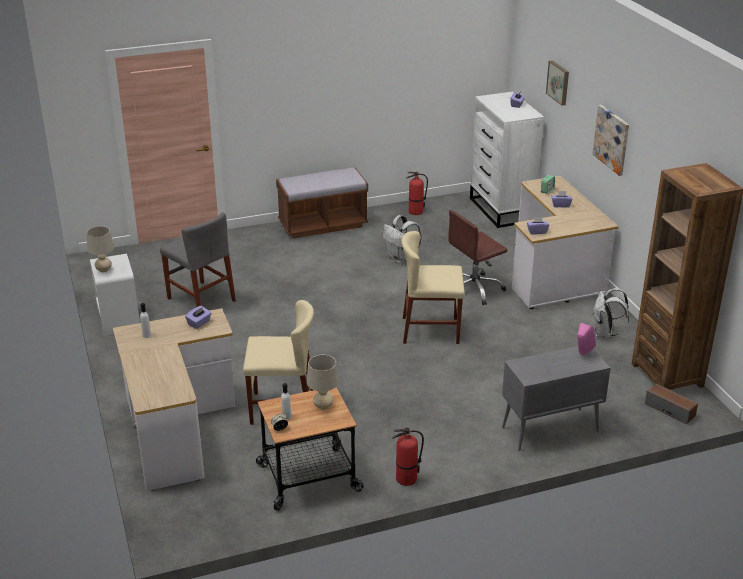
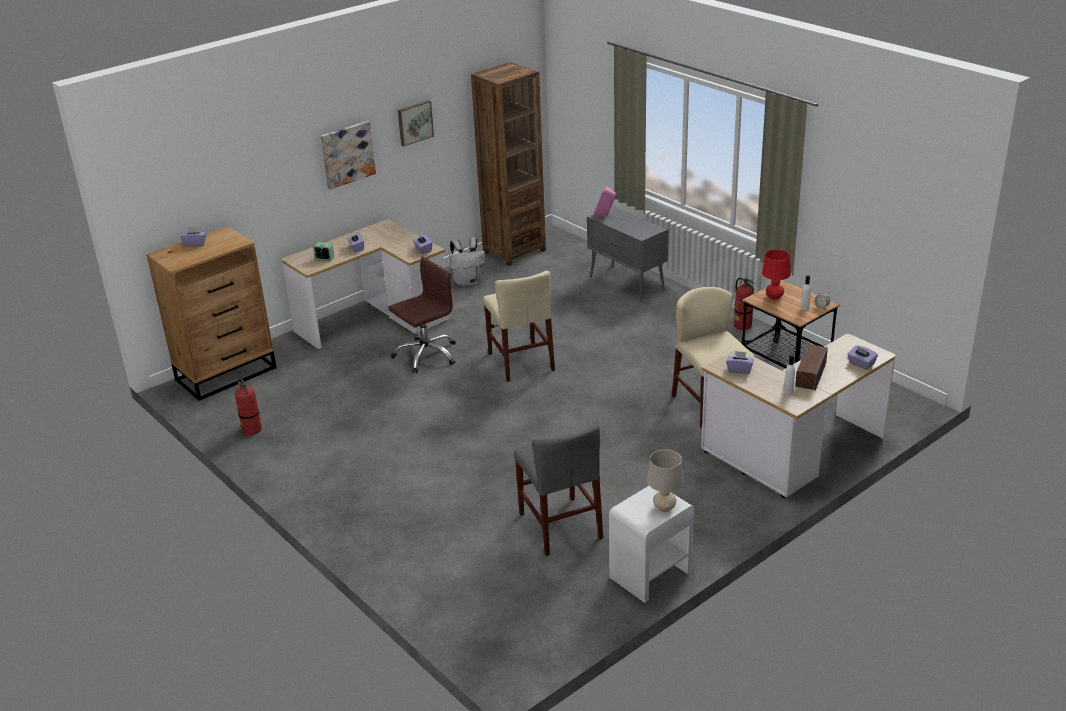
camera: 110 degrees left, 0 degrees up
grey chair [160,212,236,307] -> grey chair turned 135 degrees clockwise [514,424,603,556]
brown bench [276,168,368,238] -> none
beige table lamp [307,355,339,410] -> red table lamp [762,249,791,300]
white backpack [383,215,422,263] -> none
brown office chair [448,210,507,305] -> brown office chair turned 75 degrees counterclockwise [388,257,456,373]
white dresser [470,92,544,228] -> brown dresser [146,226,276,401]
picture [546,60,569,106] -> picture moved to [398,100,434,146]
speaker [645,384,698,424] -> speaker moved to [795,344,828,391]
none -> purple tissue box [847,346,878,370]

